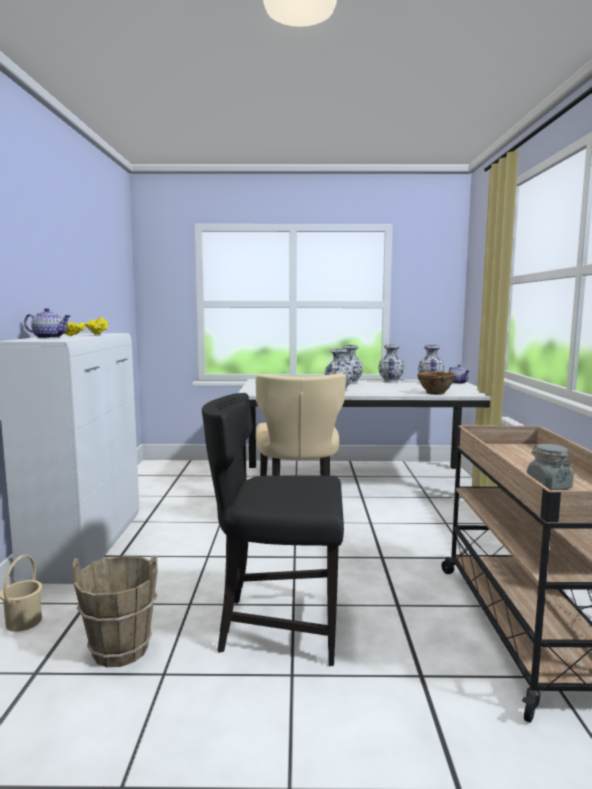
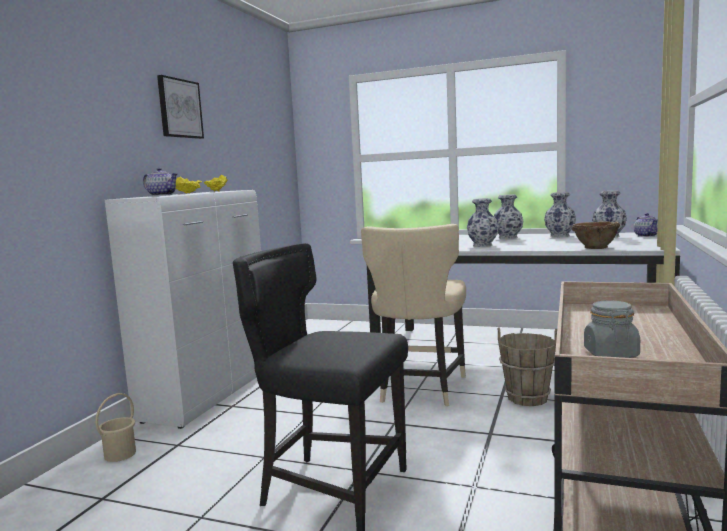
camera: 20 degrees right, 0 degrees up
brown bucket [72,556,158,667] -> brown bucket moved to [498,328,557,406]
none -> picture [157,75,204,139]

